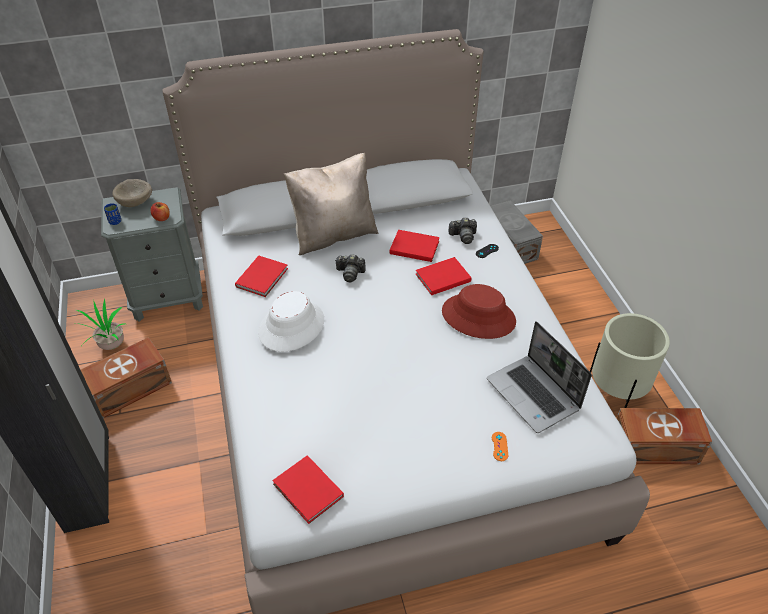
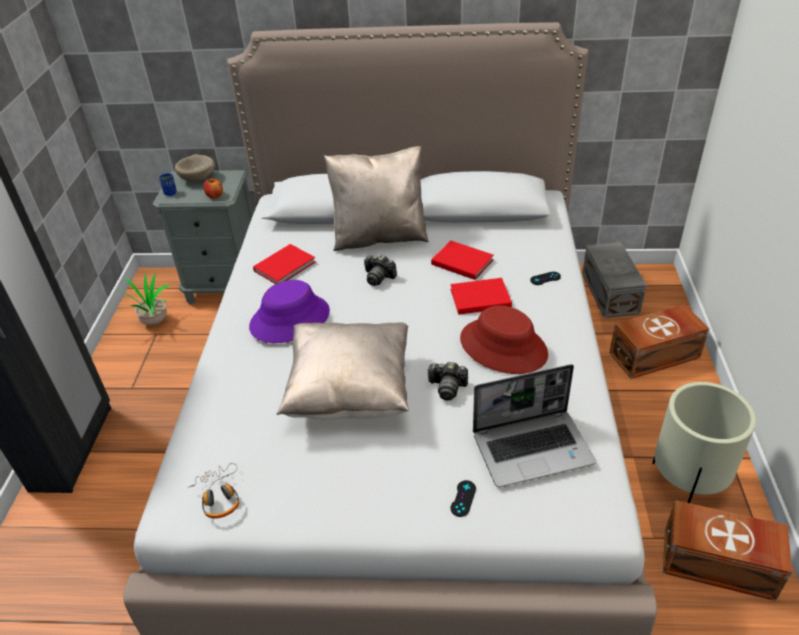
camera: 20 degrees right, 5 degrees down
brown storage box [81,337,172,418] -> brown storage box moved to [609,304,709,379]
white hat [258,291,324,352] -> purple hat [249,280,330,343]
red book [272,455,344,524] -> headphones [188,463,239,518]
camera [448,218,477,244] -> camera moved to [427,362,468,401]
laptop [487,321,592,433] -> laptop turned 90 degrees counterclockwise [473,364,596,487]
orange game controller [492,432,508,461] -> black game controller [450,480,476,517]
none -> beige pillow [276,322,409,420]

